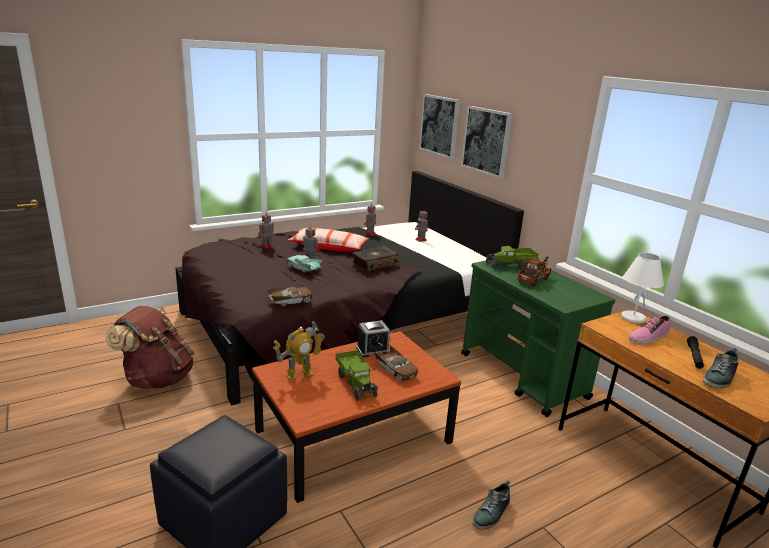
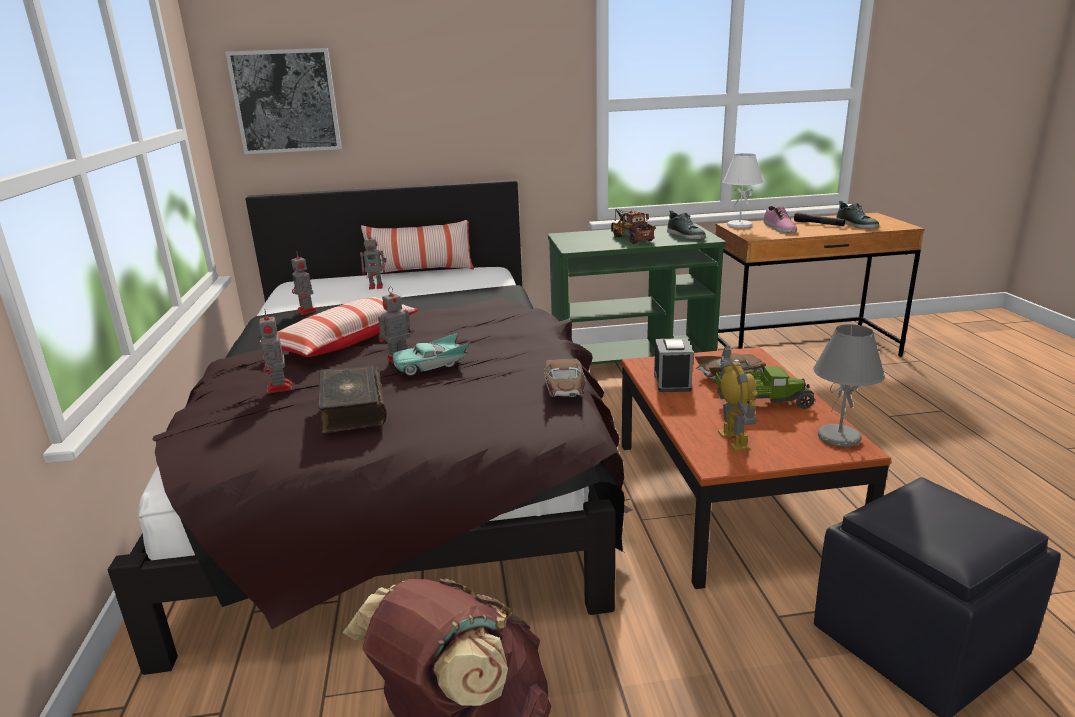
camera: 65 degrees left, 0 degrees up
book [352,246,400,272] -> book moved to [318,366,387,433]
picture [461,106,513,178] -> none
shoe [472,480,510,530] -> shoe moved to [667,210,706,239]
toy truck [485,246,539,269] -> none
none -> pillow [361,220,474,278]
none -> grey table lamp [813,324,885,447]

